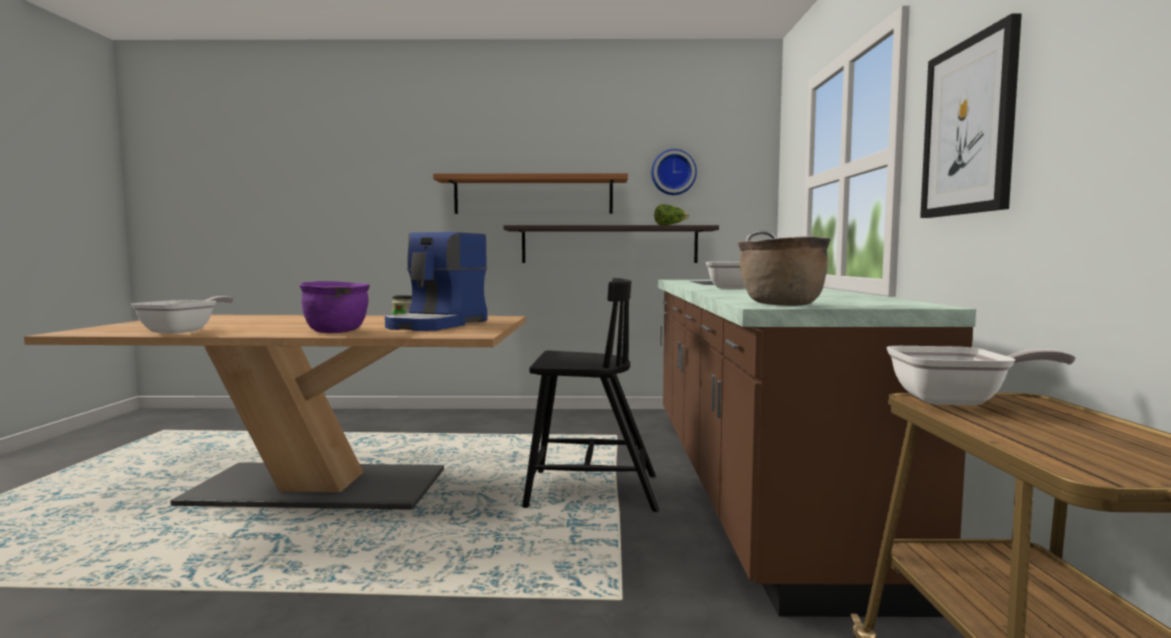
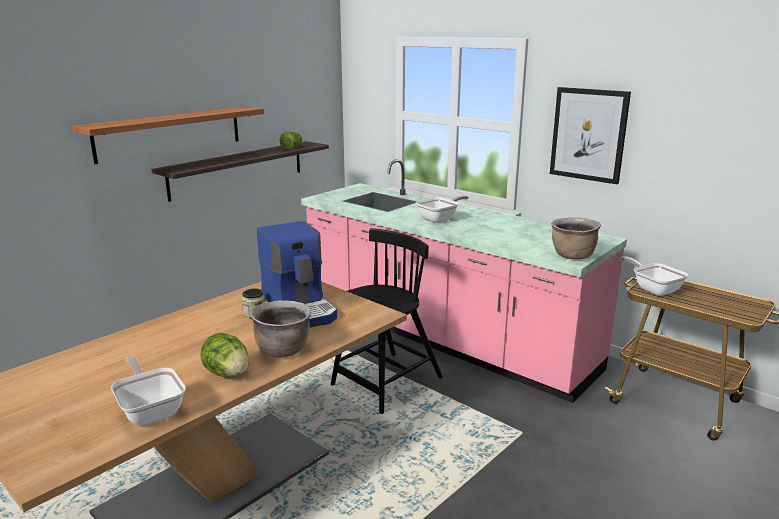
camera: 50 degrees left, 15 degrees up
purple cooking pot [299,281,370,333] -> brown cooking pot [250,301,311,358]
wall clock [651,149,697,195] -> none
brown counter [658,230,976,617] -> pink counter [301,159,627,403]
frying pan [886,346,1076,405] -> frying pan turned 75 degrees counterclockwise [620,256,688,296]
none -> lettuce [201,333,249,377]

